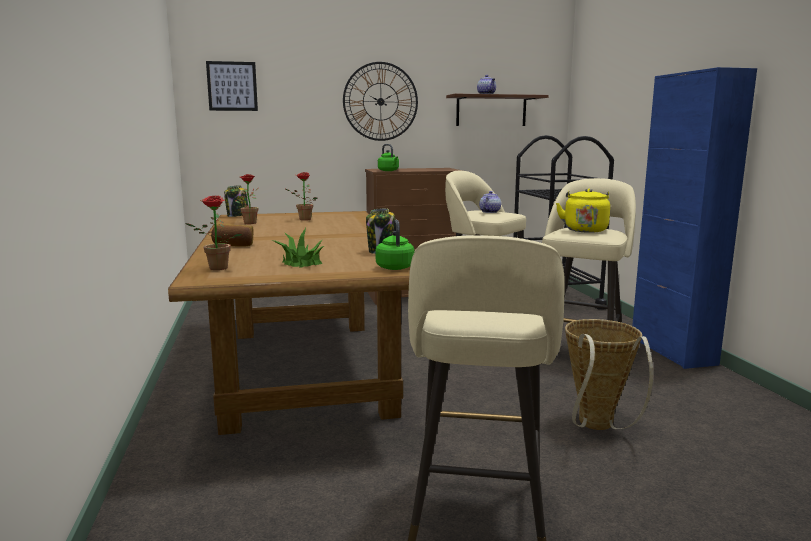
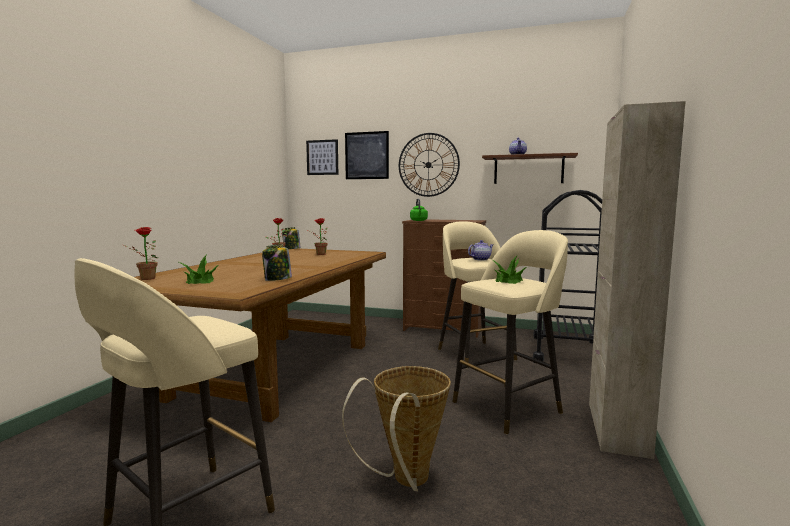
camera: 30 degrees right, 5 degrees down
bread [211,224,253,247] -> none
green kettle [376,220,414,270] -> none
yellow kettle [556,189,610,233] -> potted plant [493,256,526,284]
blue cabinet [632,67,757,369] -> beige cabinet [589,101,686,459]
none -> picture [345,131,389,179]

